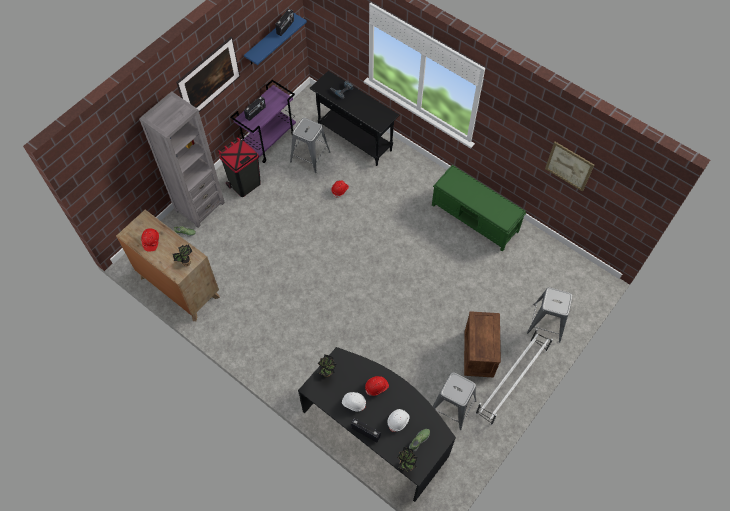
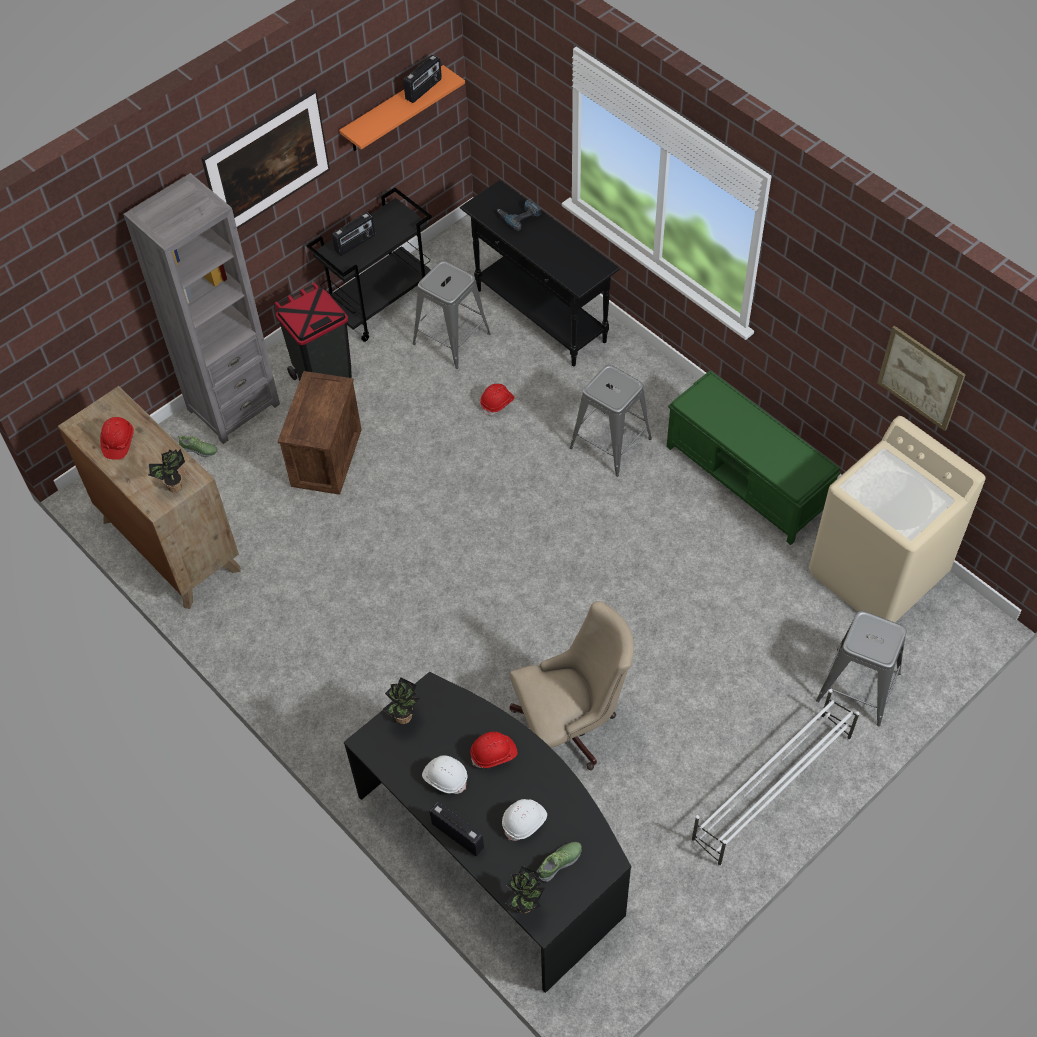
camera: 10 degrees right, 5 degrees down
purple cart [230,80,296,163] -> black cart [307,188,432,342]
blue shelf [244,13,307,65] -> orange shelf [339,65,465,151]
grey stool [433,372,476,430] -> grey stool moved to [570,365,652,477]
crate [464,311,501,377] -> crate moved to [277,371,362,495]
none -> beige office chair [510,601,634,770]
none -> beige washing machine [809,416,986,622]

